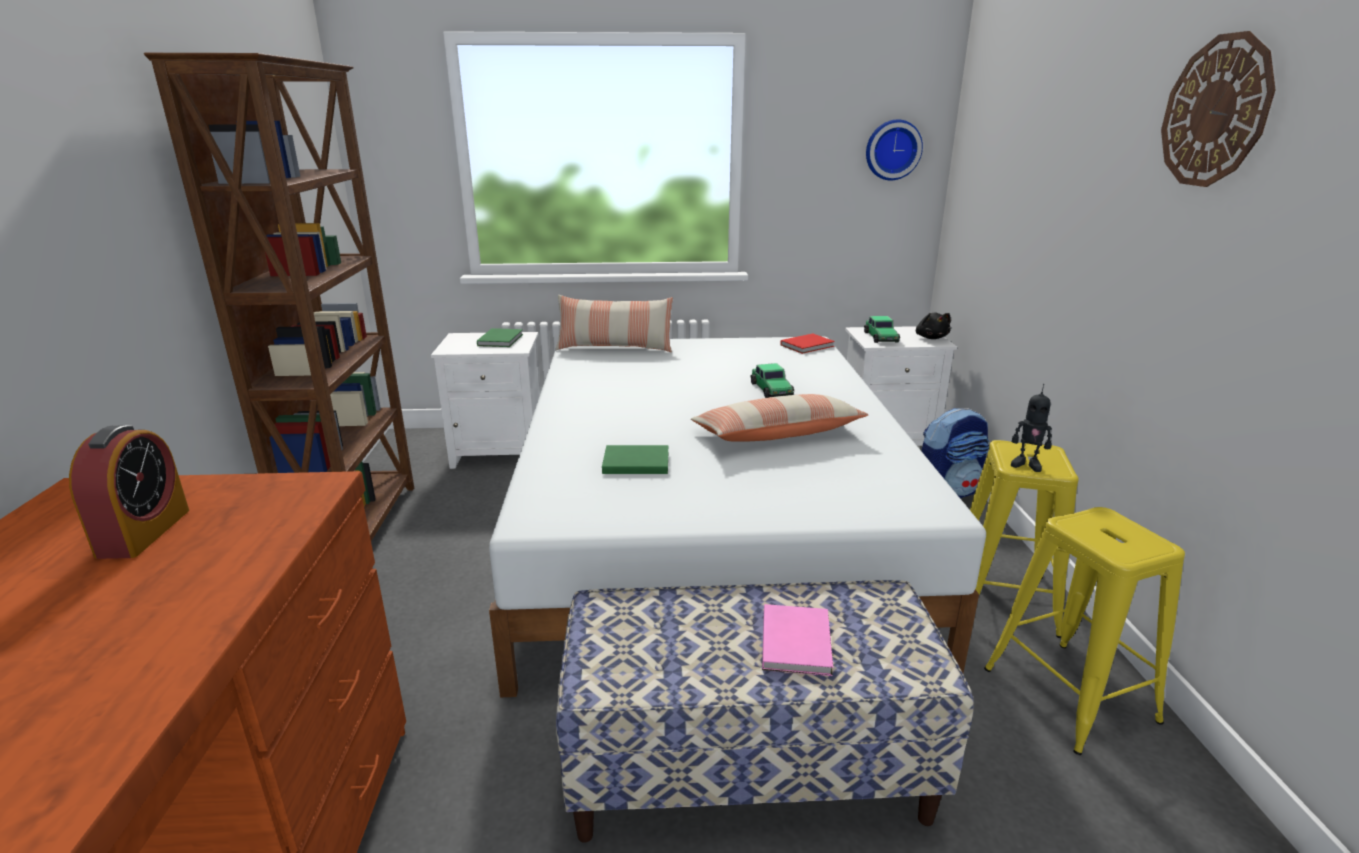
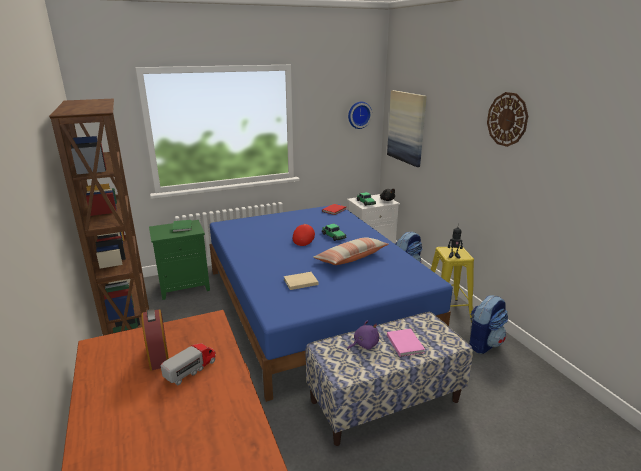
camera: 20 degrees left, 0 degrees up
white nightstand [431,332,539,469] -> green nightstand [149,220,210,300]
white bed [489,337,986,698] -> blue bed [209,204,453,402]
pillow [555,295,673,352] -> none
green book [602,445,668,474] -> beige book [284,272,318,290]
yellow stool [984,507,1185,755] -> backpack [469,295,508,354]
none -> toy truck [161,343,216,385]
none -> red cap [293,224,315,246]
none -> purple plush toy [347,320,379,350]
none -> picture [387,90,427,167]

